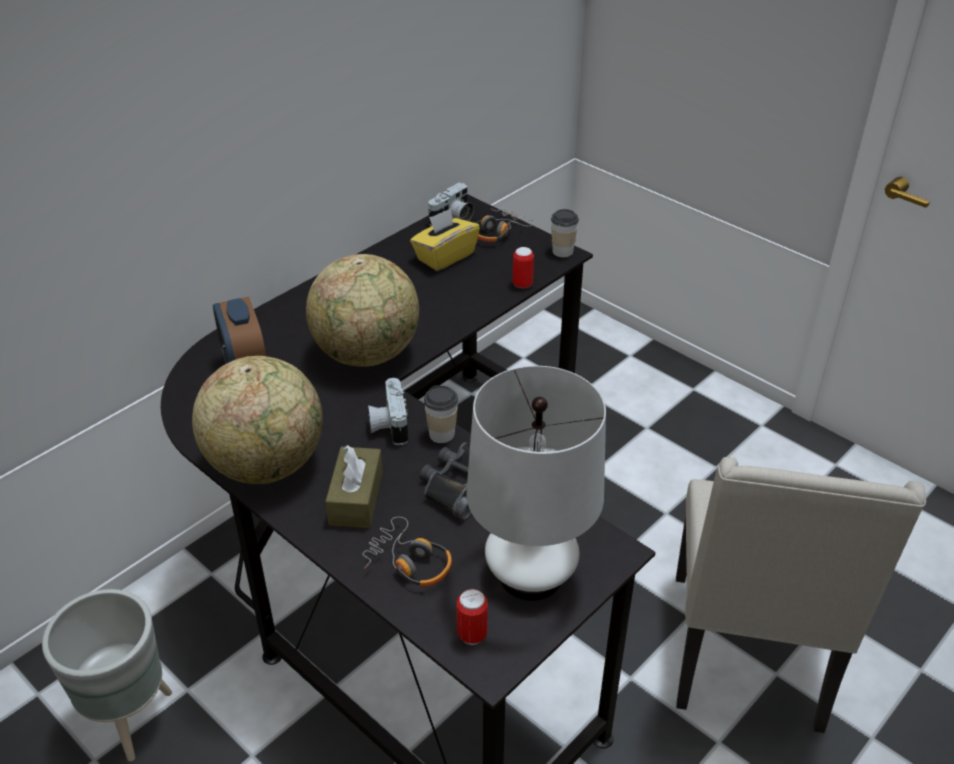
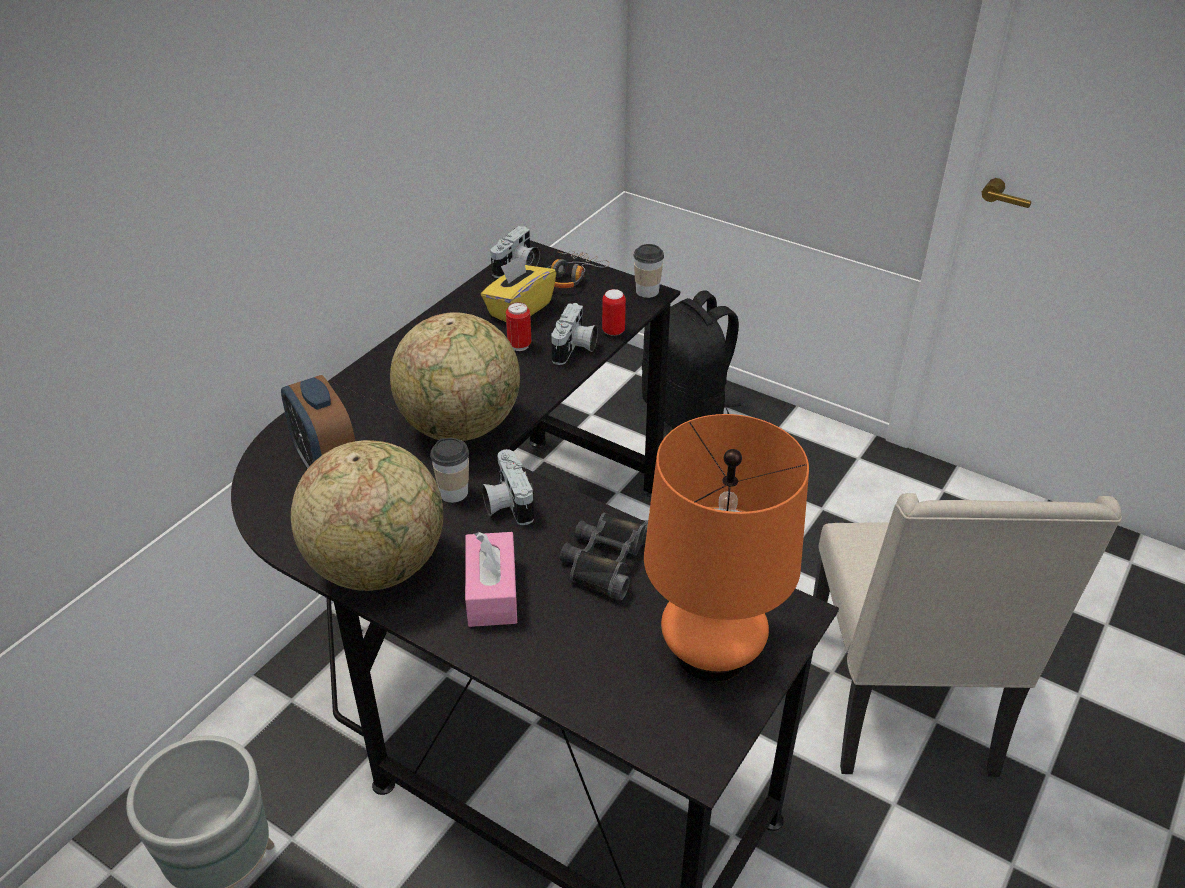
camera: 10 degrees left, 0 degrees up
brown tissue box [325,445,383,528] -> pink tissue box [465,532,517,627]
headphones [363,517,452,587] -> none
cup [424,385,458,443] -> cup moved to [430,438,469,503]
can [457,589,488,645] -> can moved to [506,302,531,351]
white table lamp [466,366,606,601] -> orange table lamp [644,414,809,682]
none -> camera [551,303,598,365]
none -> black backpack [642,290,741,429]

